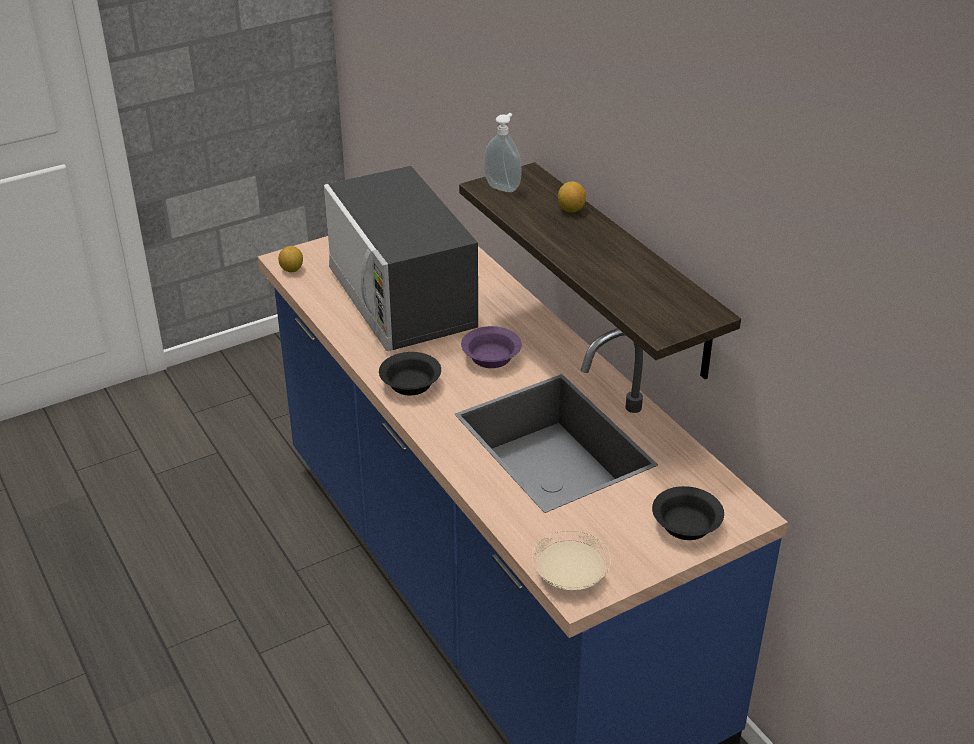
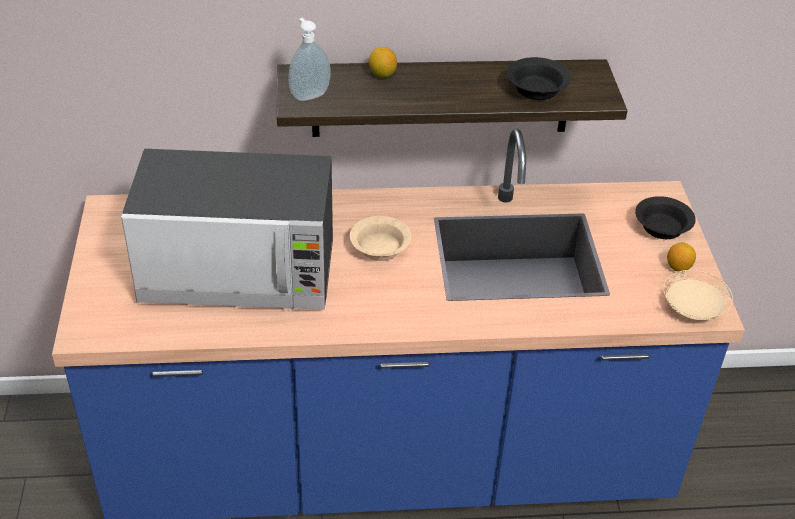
camera: 65 degrees left, 5 degrees up
lemon [278,246,303,272] -> lemon moved to [667,243,696,272]
black bowl [379,352,441,395] -> black bowl moved to [507,57,571,100]
purple bowl [461,326,522,368] -> beige bowl [350,216,411,261]

